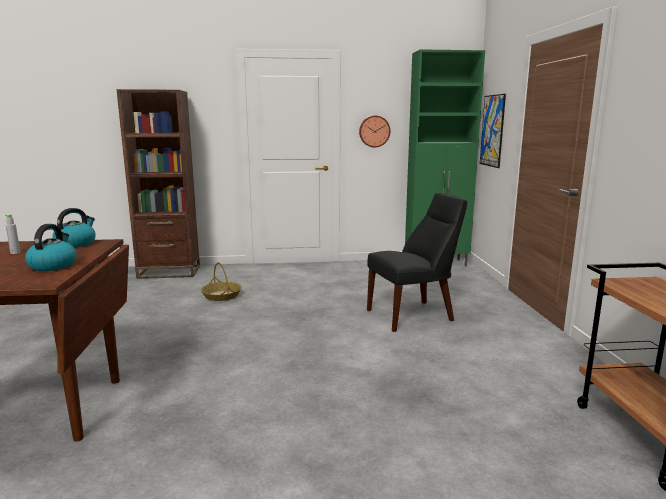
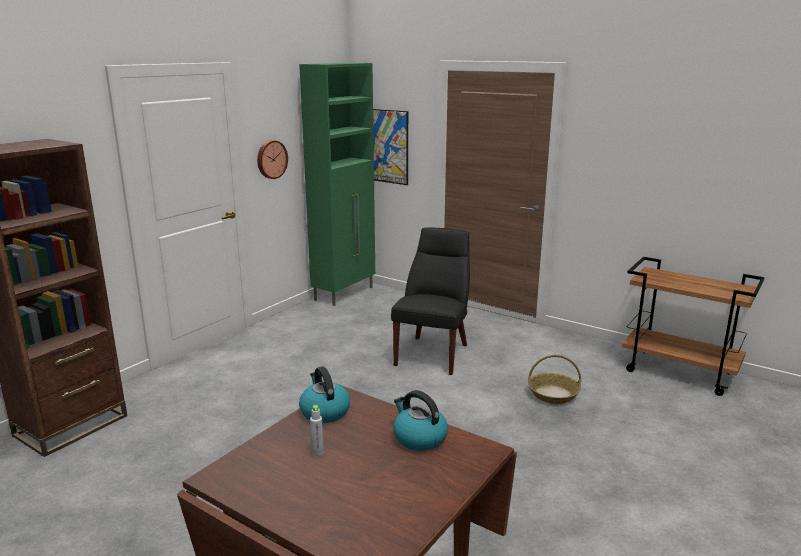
camera: 50 degrees left, 5 degrees up
basket [201,262,242,301] -> basket moved to [528,355,581,404]

